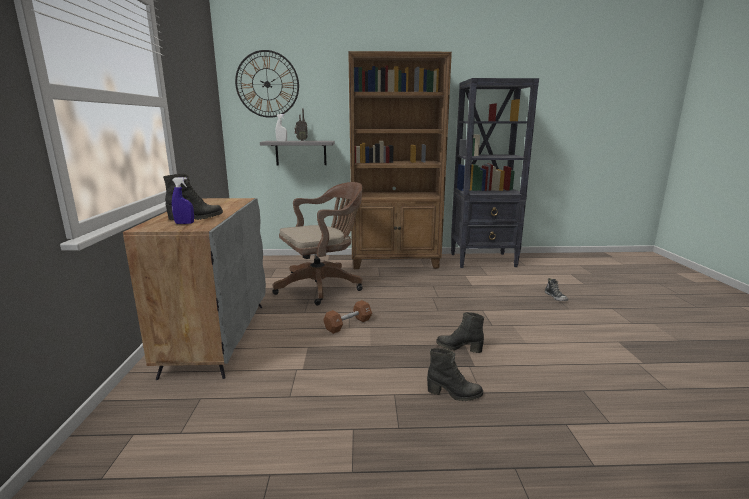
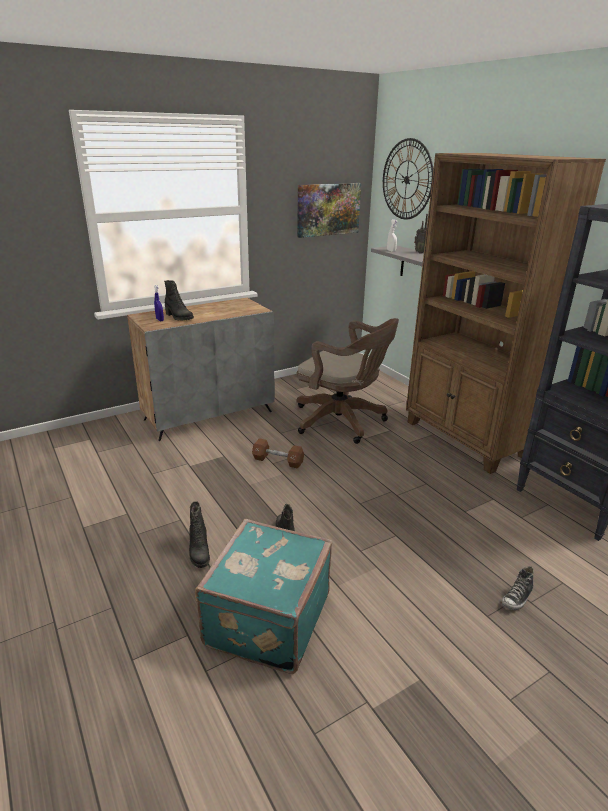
camera: 60 degrees right, 10 degrees up
none -> turquoise suitcase [195,519,332,674]
none -> picture [297,183,361,238]

